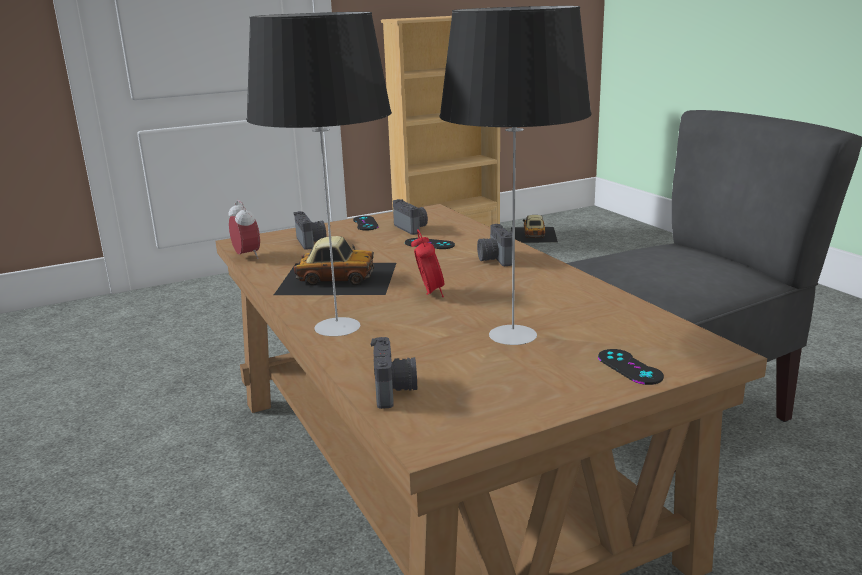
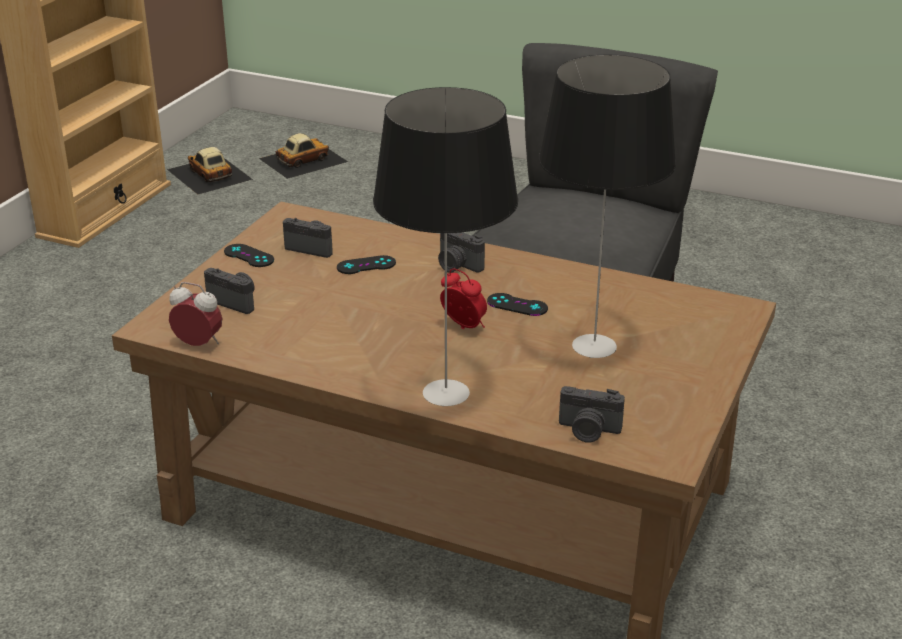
camera: 40 degrees left, 10 degrees up
toy car [274,236,396,295] -> toy car moved to [259,133,348,179]
camera [371,337,417,409] -> camera turned 150 degrees clockwise [559,386,625,443]
black game controller [598,349,664,385] -> black game controller moved to [487,293,548,316]

